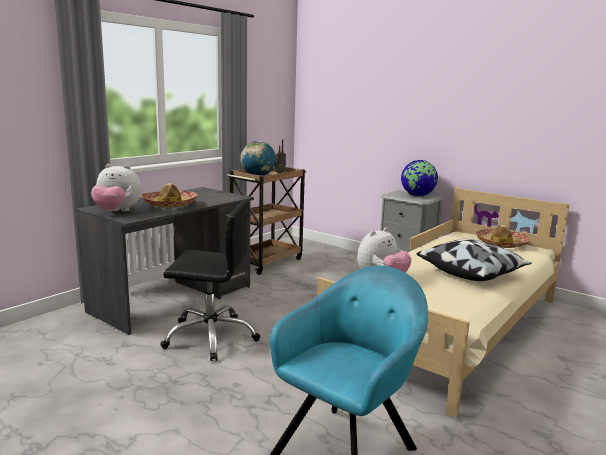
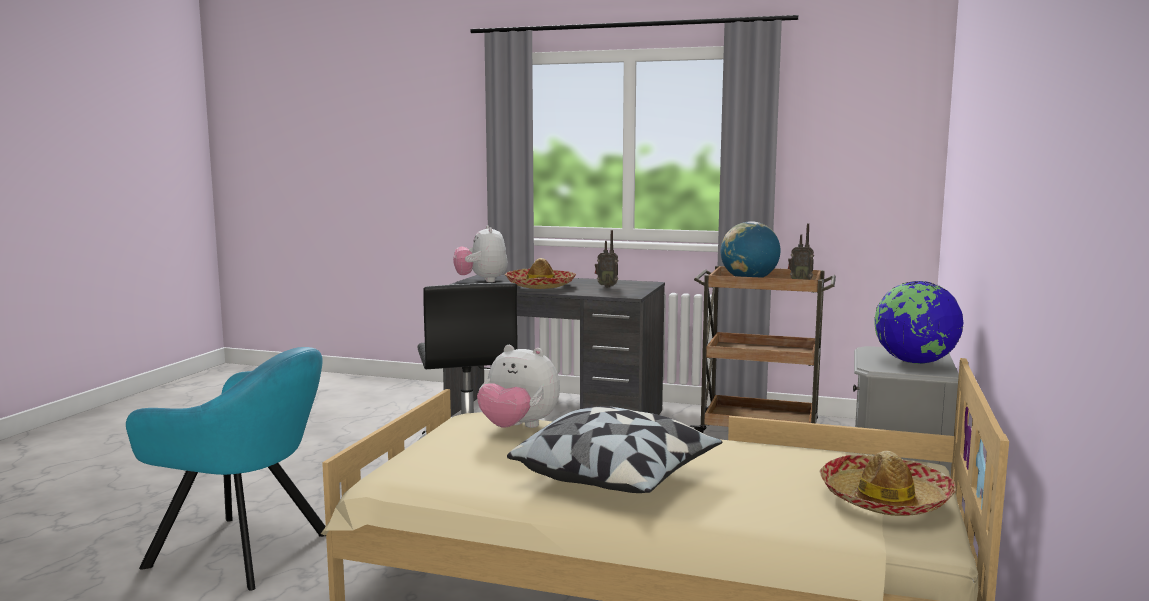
camera: 70 degrees right, 5 degrees down
none -> radio [595,230,618,287]

